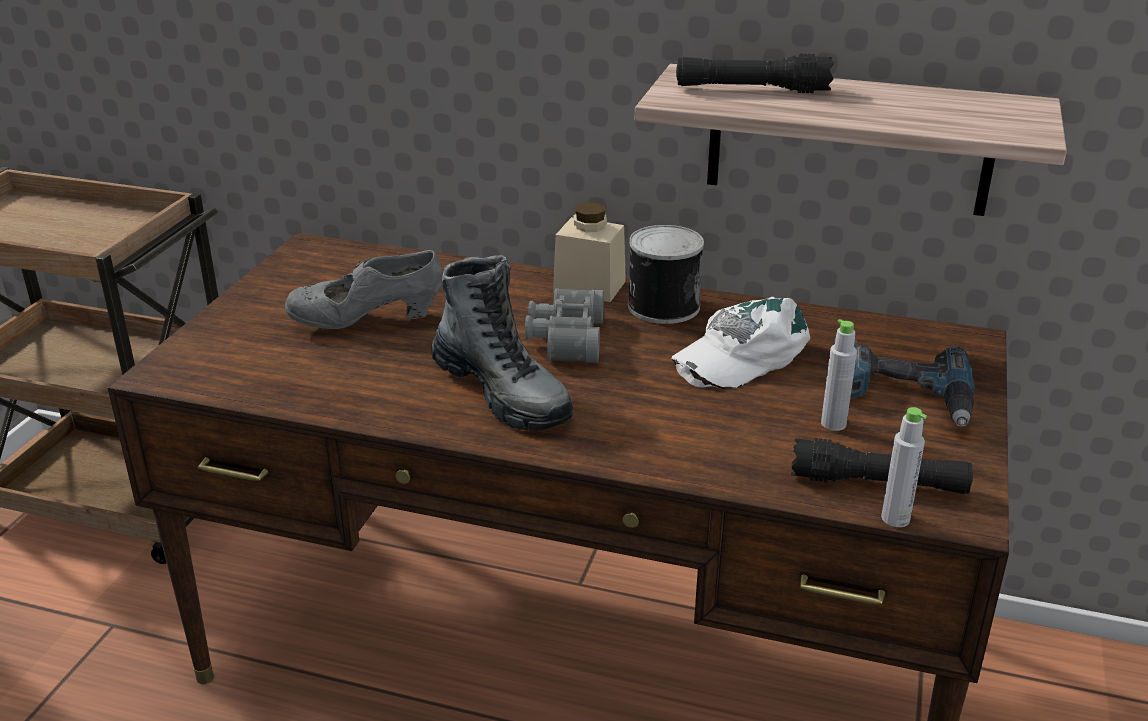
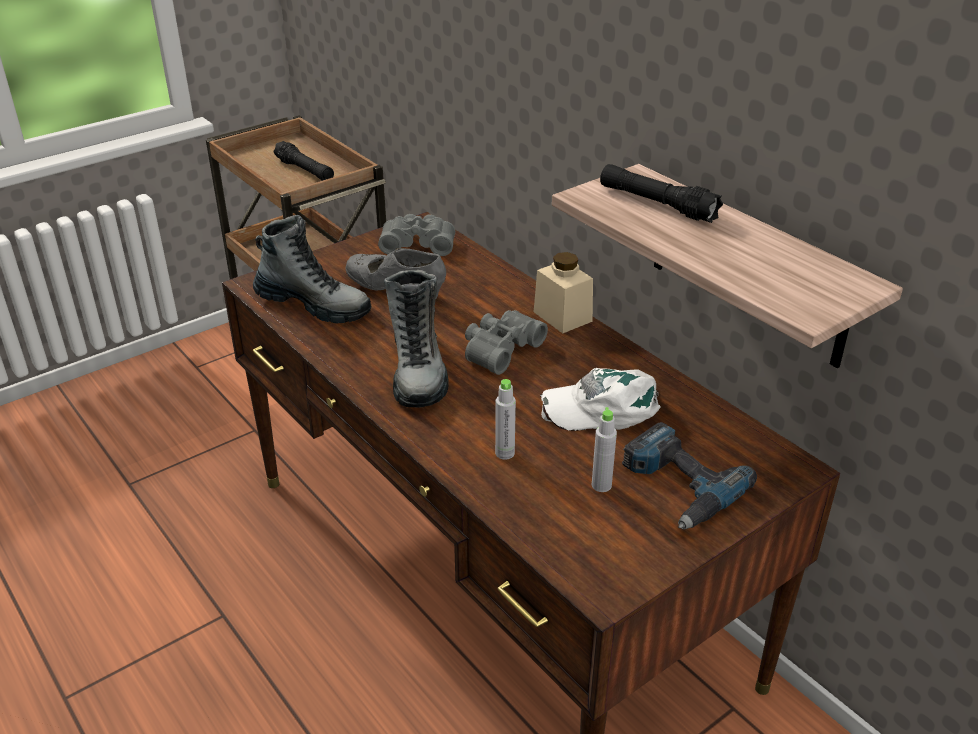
camera: 35 degrees right, 5 degrees up
can [628,225,704,324] -> none
black flashlight [791,438,973,494] -> black flashlight moved to [273,141,334,181]
grey bottle [881,407,927,527] -> grey bottle moved to [495,379,516,460]
none -> boot [253,215,371,324]
none -> grey binoculars [378,214,455,256]

